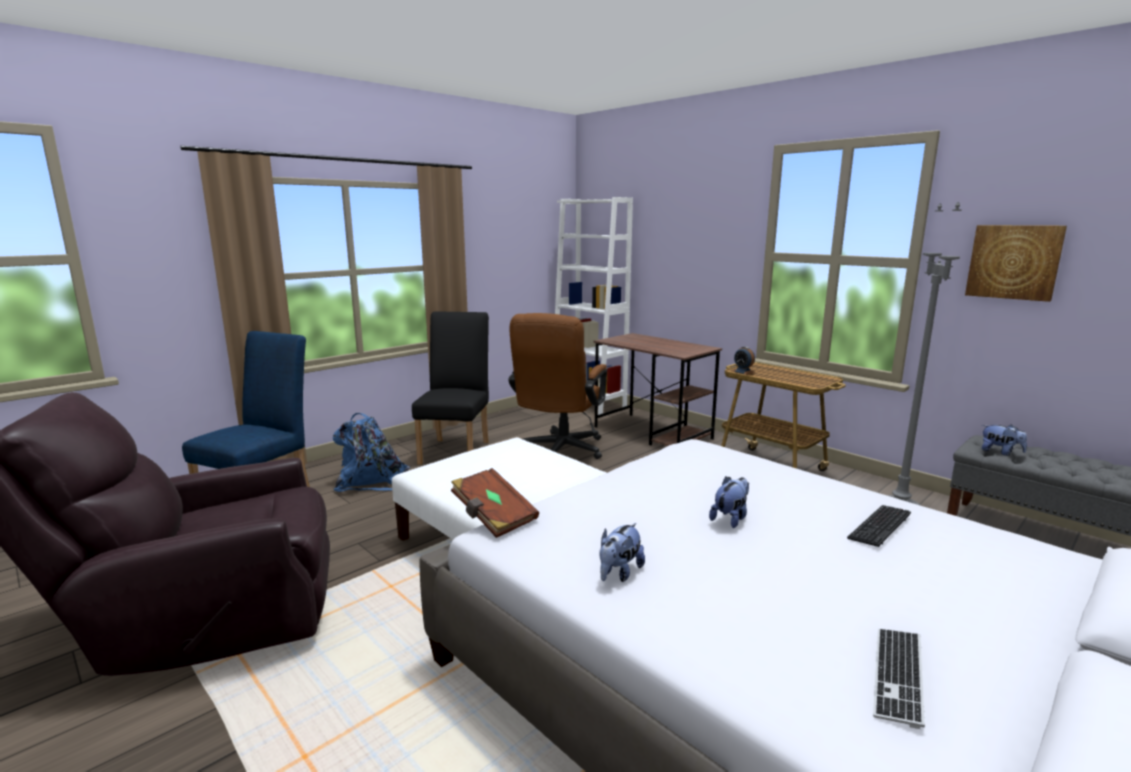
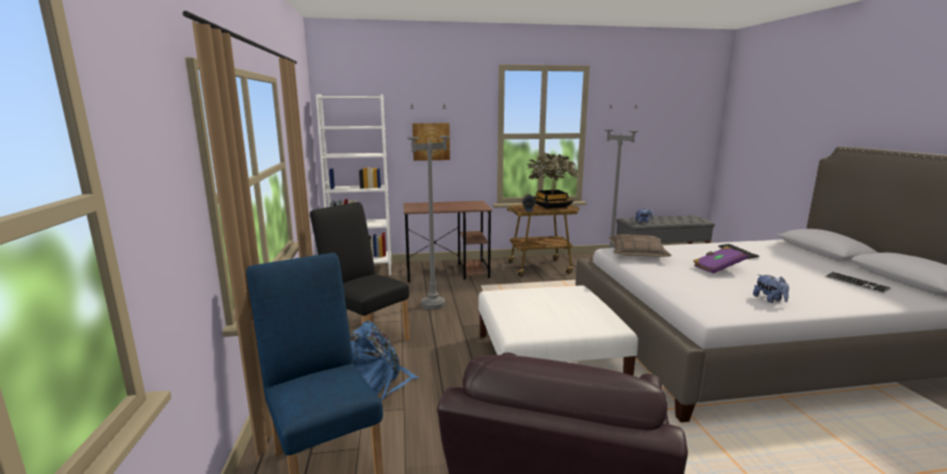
camera: 55 degrees left, 0 degrees up
brown book [451,468,539,538] -> none
brown office chair [508,313,607,459] -> grey floor lamp [407,103,450,310]
plush toy [709,476,749,528] -> purple book [693,246,748,274]
picture [965,225,1067,302] -> picture moved to [412,123,450,161]
none -> potted plant [527,152,578,209]
none -> pillow [609,234,672,257]

